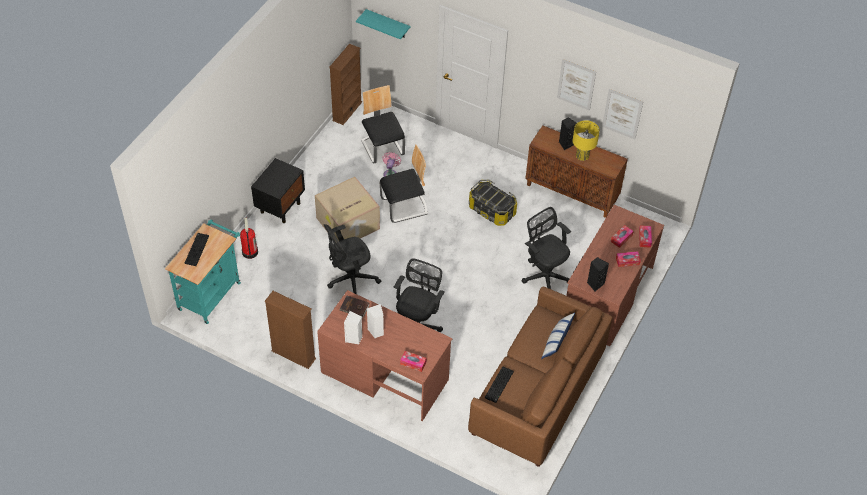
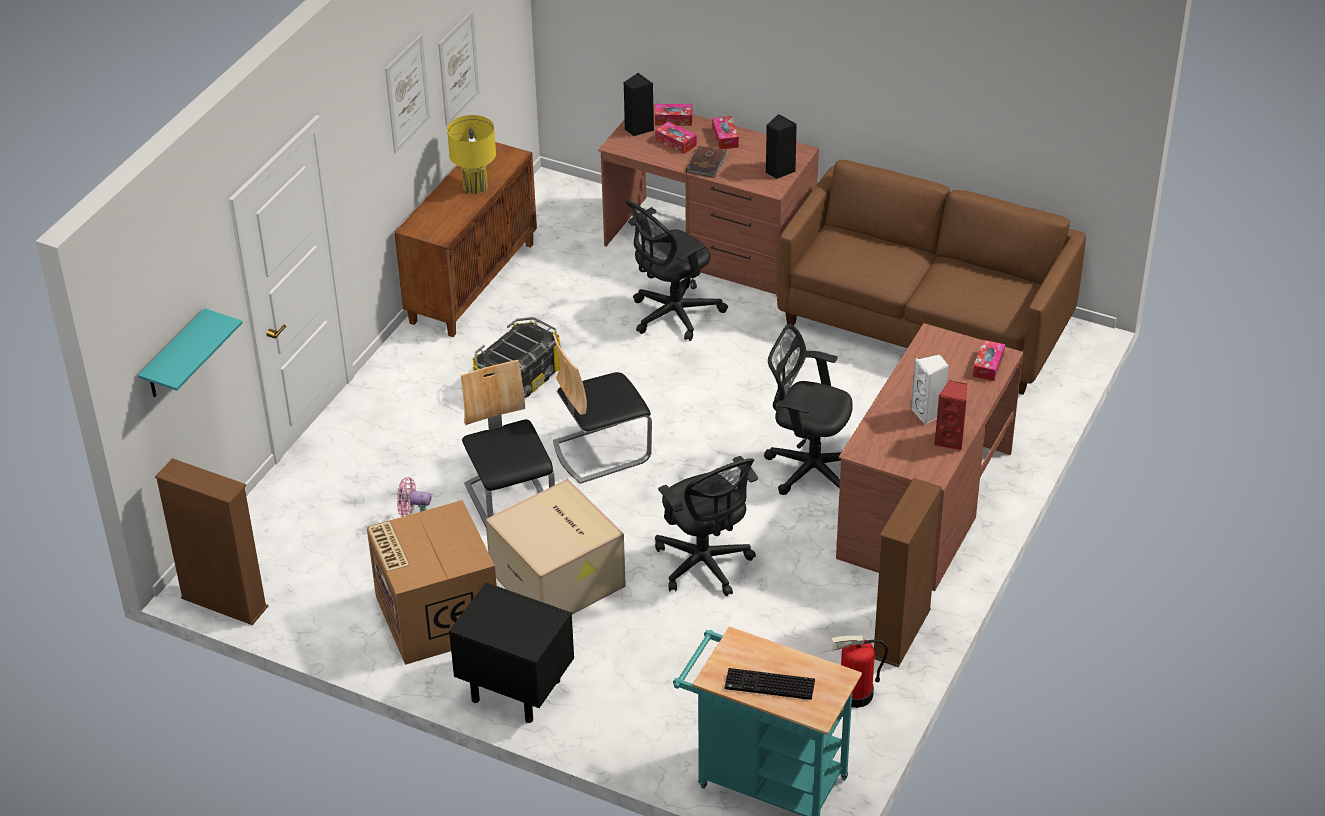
camera: 90 degrees left, 10 degrees down
fire extinguisher [240,218,258,259] -> fire extinguisher moved to [827,636,888,708]
brown book [340,296,369,318] -> brown book moved to [686,146,729,178]
white speaker [344,311,362,344] -> red speaker [934,380,967,451]
chair [361,85,405,164] -> chair moved to [553,334,652,484]
keyboard [485,366,514,403] -> none
pillow [541,313,575,359] -> none
black speaker [559,117,577,150] -> black speaker moved to [623,73,654,136]
none -> cardboard box [367,500,497,665]

